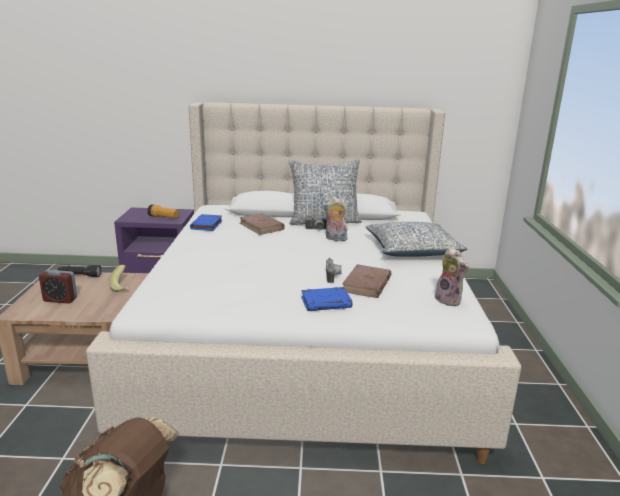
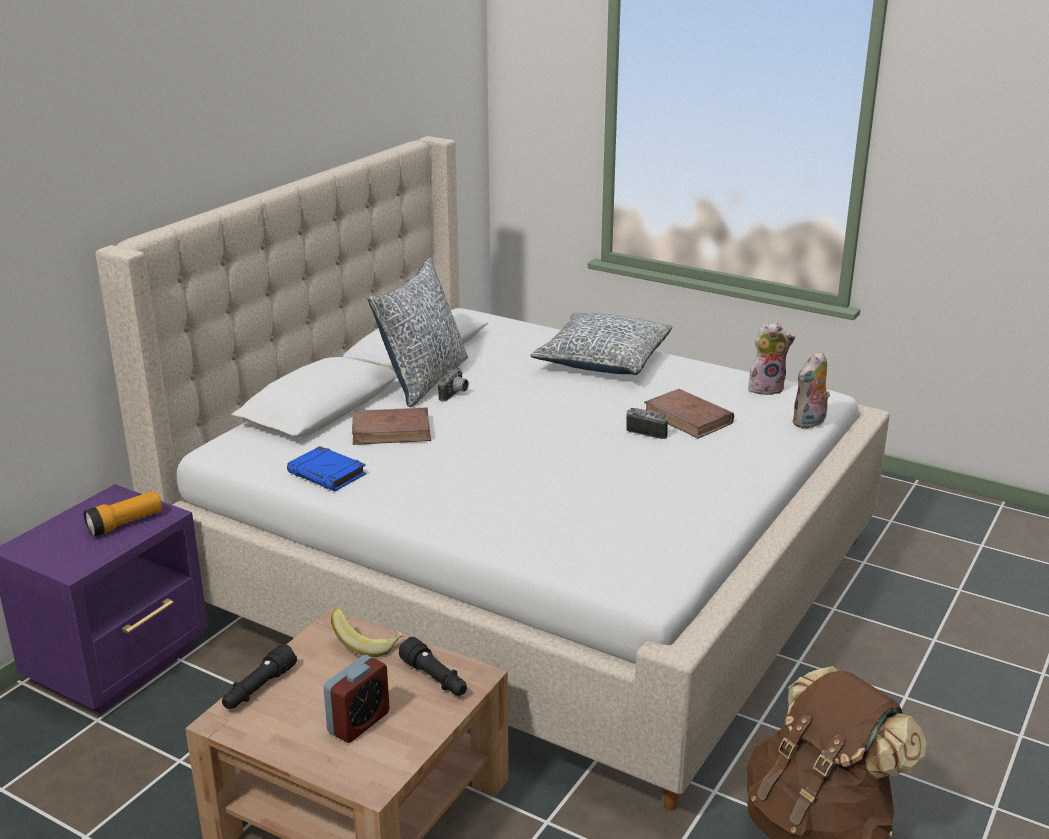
camera: 60 degrees left, 5 degrees up
blue book [301,287,352,311] -> none
plush toy [323,197,348,241] -> plush toy moved to [792,351,830,428]
none -> black flashlight [399,637,467,696]

